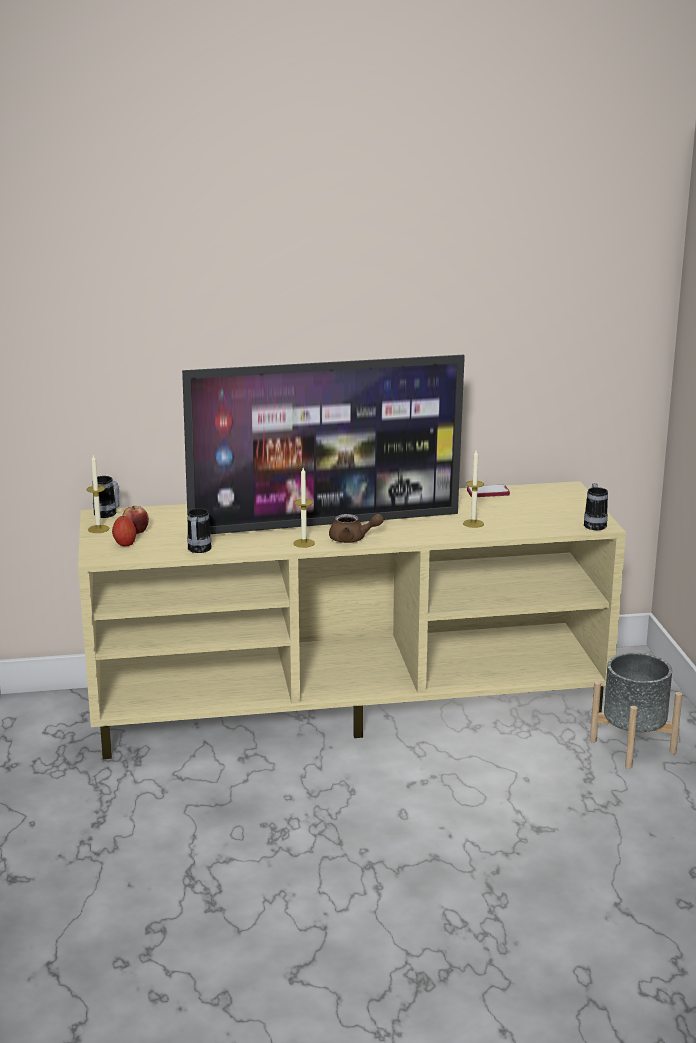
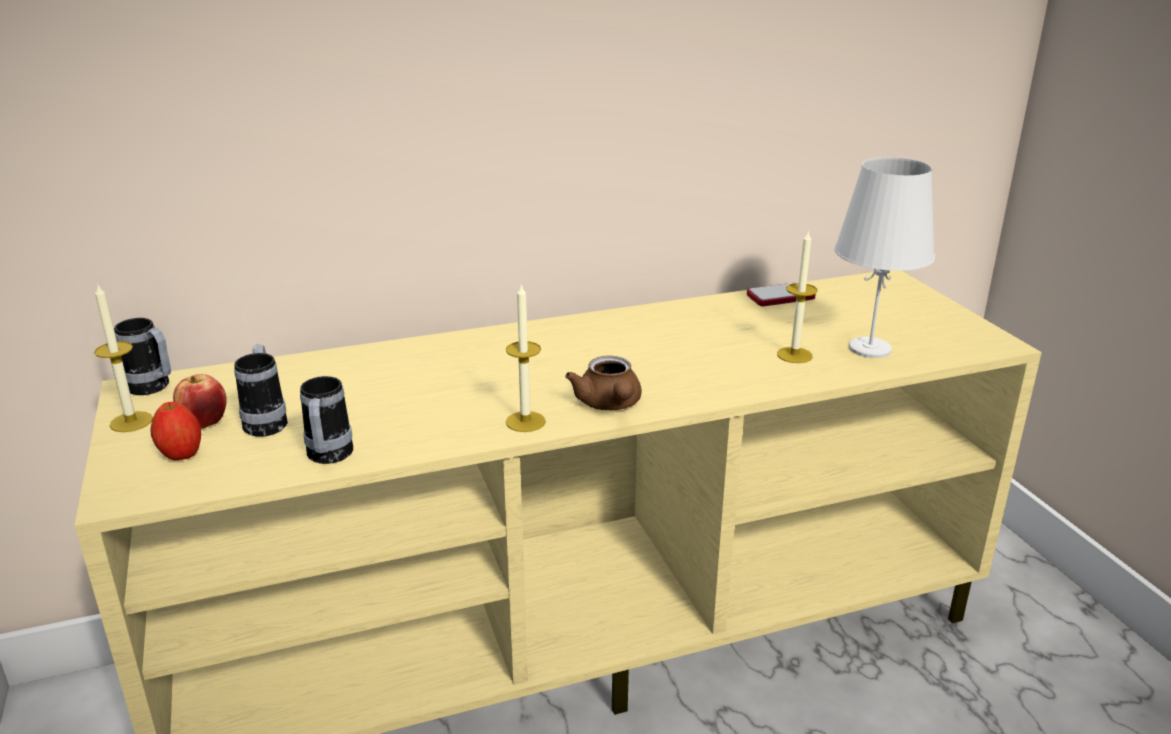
camera: 10 degrees left, 5 degrees up
television [182,355,465,534] -> none
brown teapot [329,514,384,543] -> brown teapot turned 75 degrees clockwise [565,356,642,410]
mug [584,483,608,530] -> mug moved to [234,344,288,437]
grey planter [590,653,682,769] -> none
none -> white table lamp [834,157,935,358]

